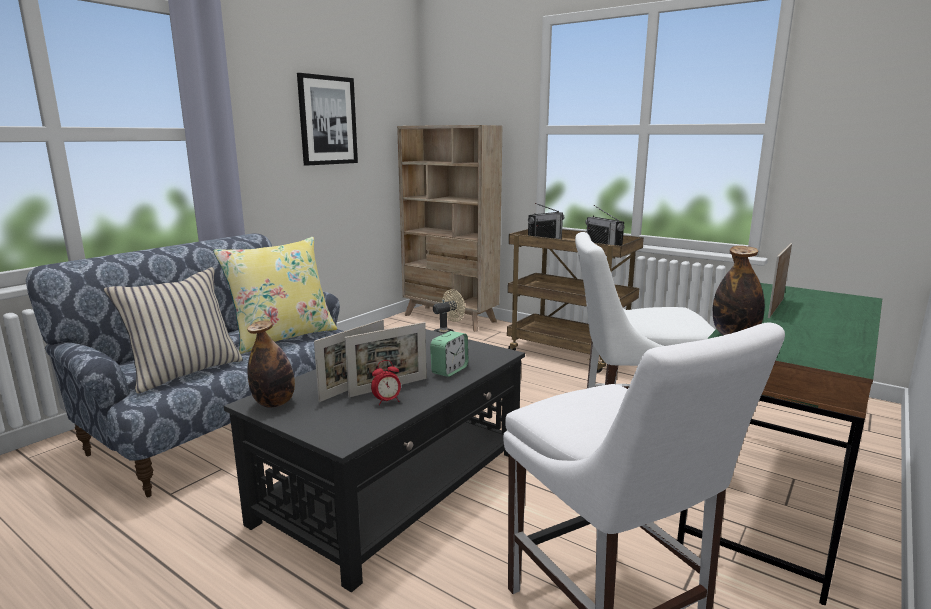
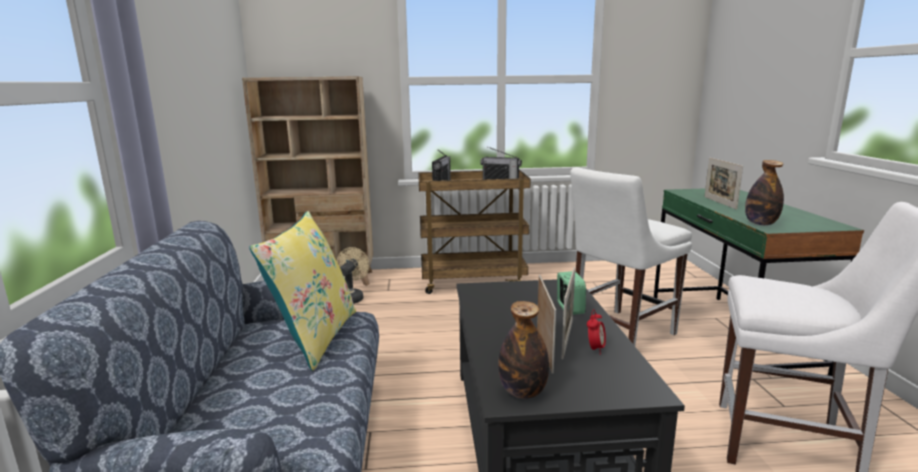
camera: 40 degrees left, 0 degrees up
beige pillow [104,267,243,394] -> none
picture [297,73,358,166] -> none

